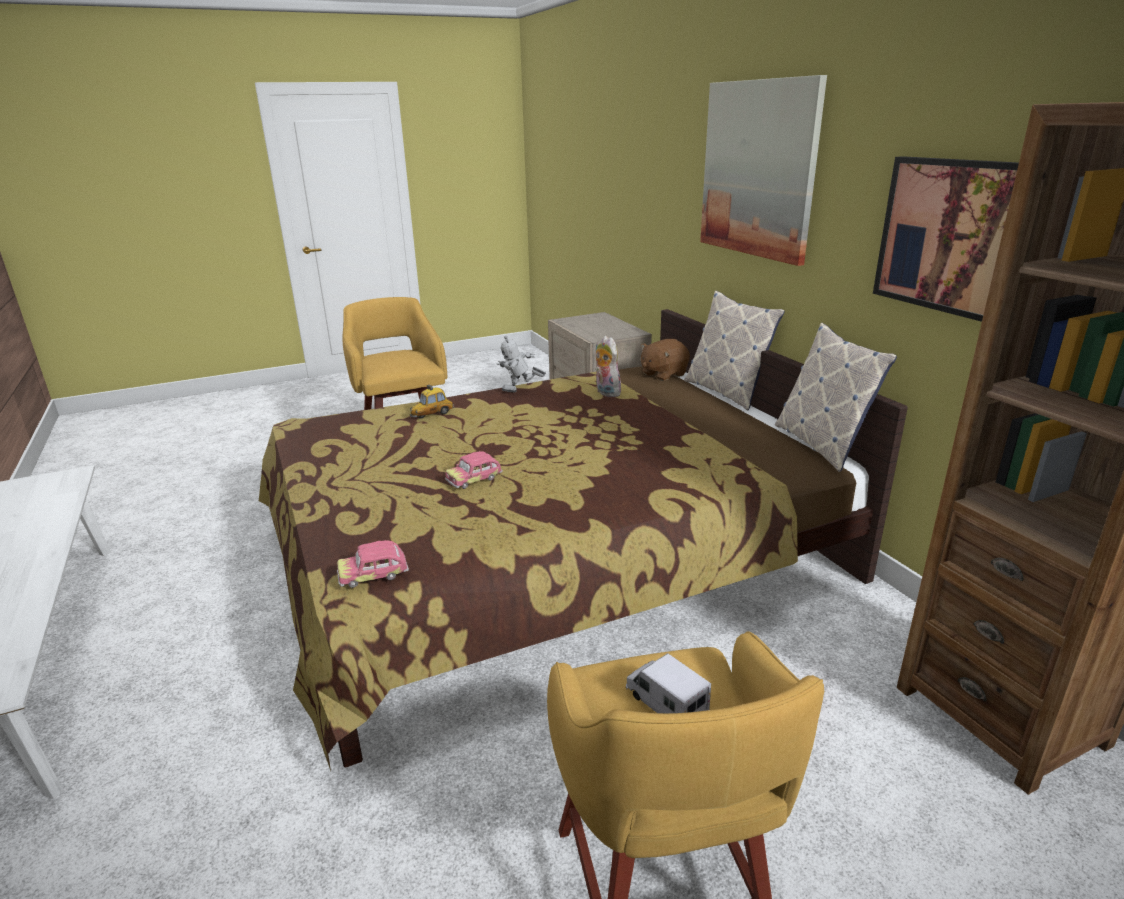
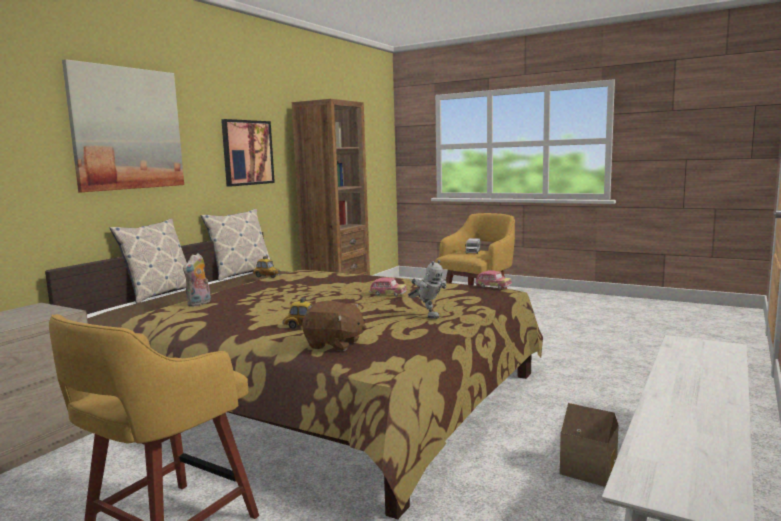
camera: 125 degrees left, 15 degrees down
toy robot [497,336,546,393] -> toy robot moved to [408,260,447,319]
brown plush toy [641,339,690,381] -> brown plush toy moved to [302,301,367,351]
none -> toy car [252,256,280,278]
none -> toy house [560,403,619,487]

